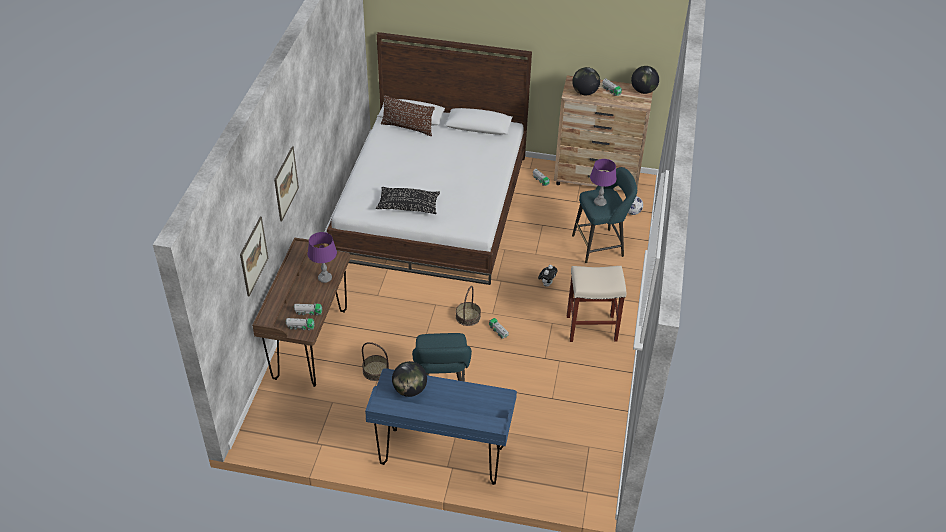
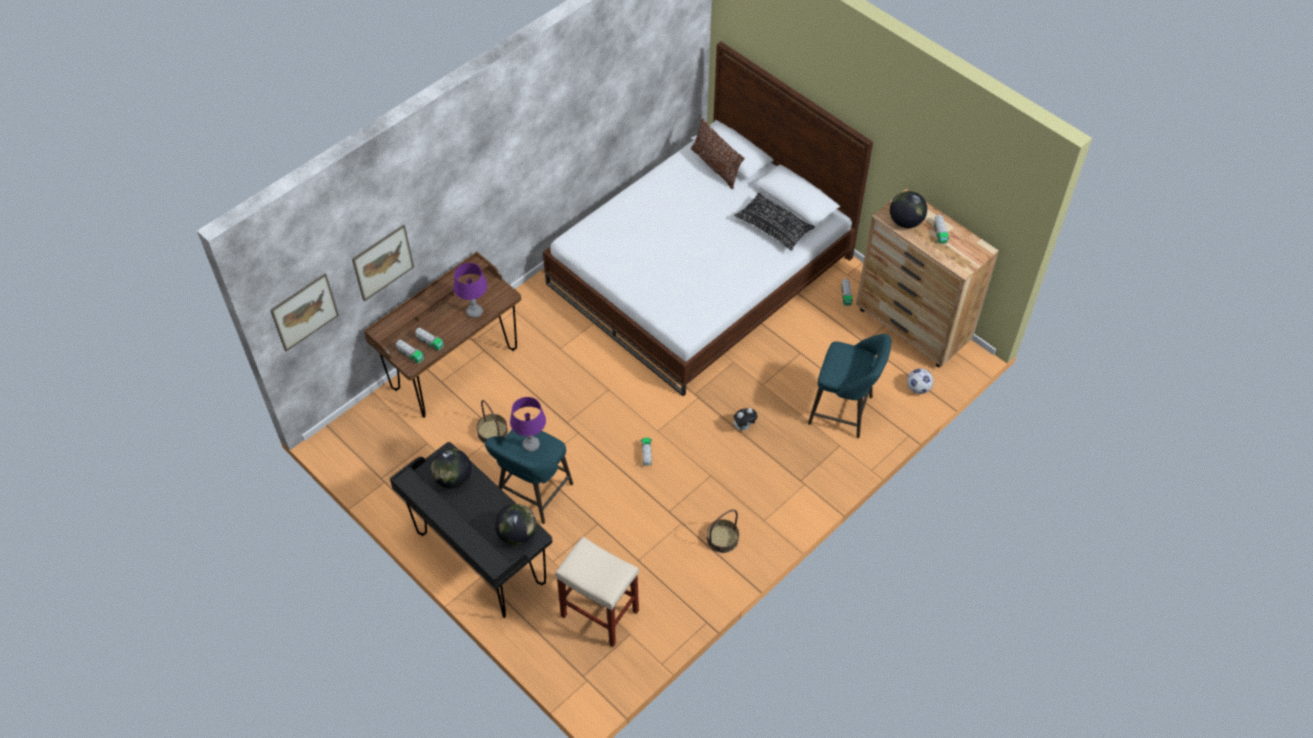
camera: 35 degrees right, 10 degrees up
picture [274,146,299,221] -> picture moved to [270,273,339,351]
blue desk [365,368,517,485] -> black desk [390,442,553,618]
black pillow [376,187,440,214] -> black pillow moved to [734,193,815,251]
basket [456,286,481,326] -> basket moved to [707,509,739,553]
beige stool [567,266,626,342] -> beige stool moved to [555,537,639,647]
purple table lamp [590,159,617,206] -> purple table lamp moved to [510,397,546,452]
globe [631,66,659,94] -> globe moved to [495,504,536,545]

